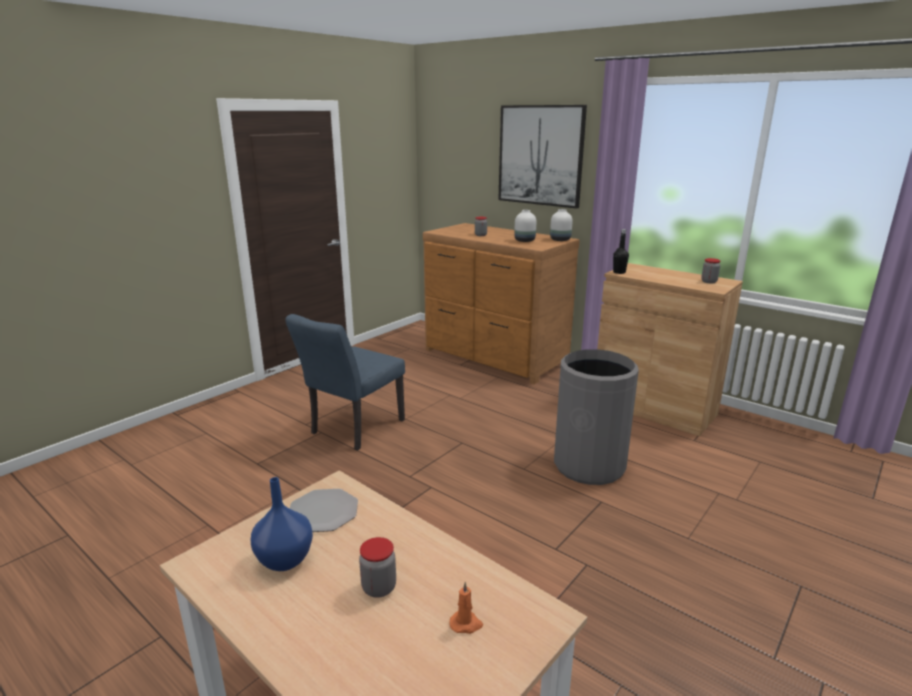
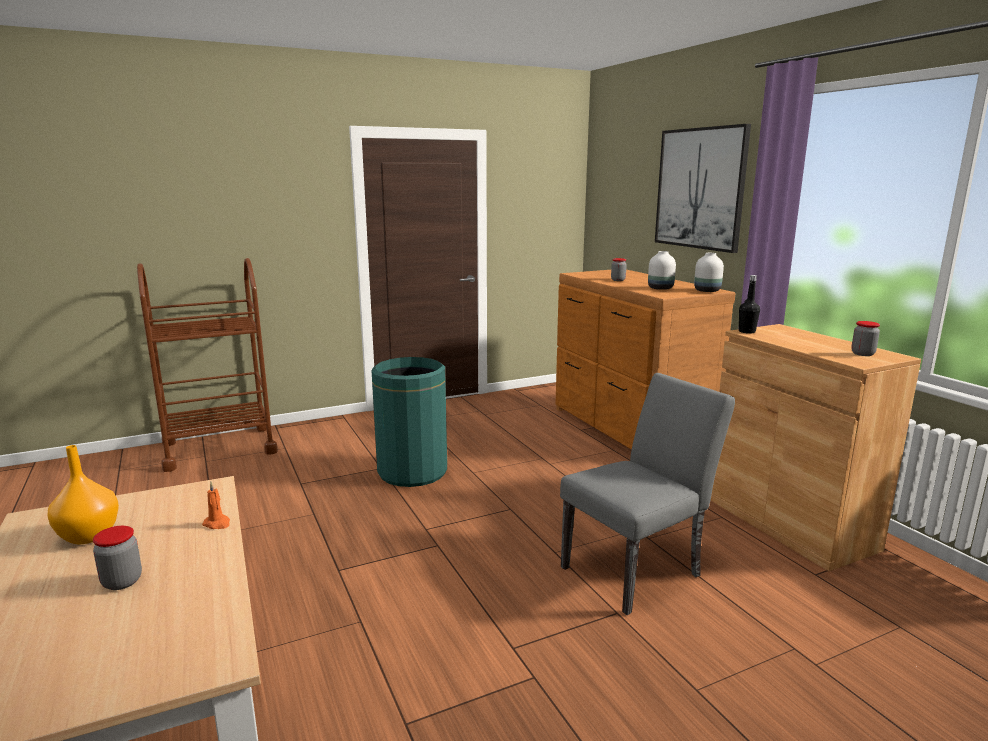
camera: 25 degrees right, 5 degrees down
blue vase [251,477,313,571] -> orange vase [47,445,119,544]
blue chair [285,314,405,450] -> green trash can [372,357,447,487]
plate [290,489,358,532] -> none
orange candle [450,582,483,634] -> orange candle moved to [202,482,230,529]
grey trash can [554,349,639,485] -> grey chair [560,373,735,615]
none -> brown cart [137,258,278,472]

